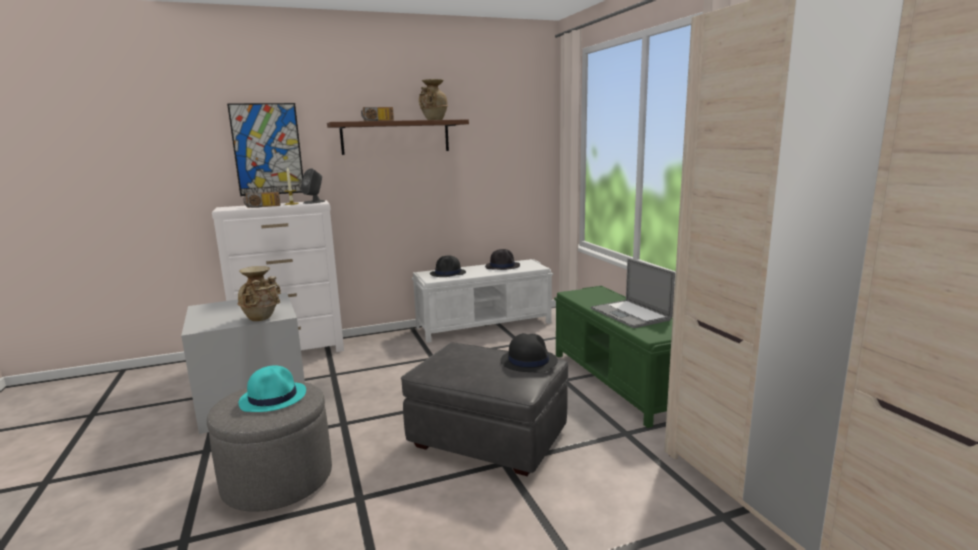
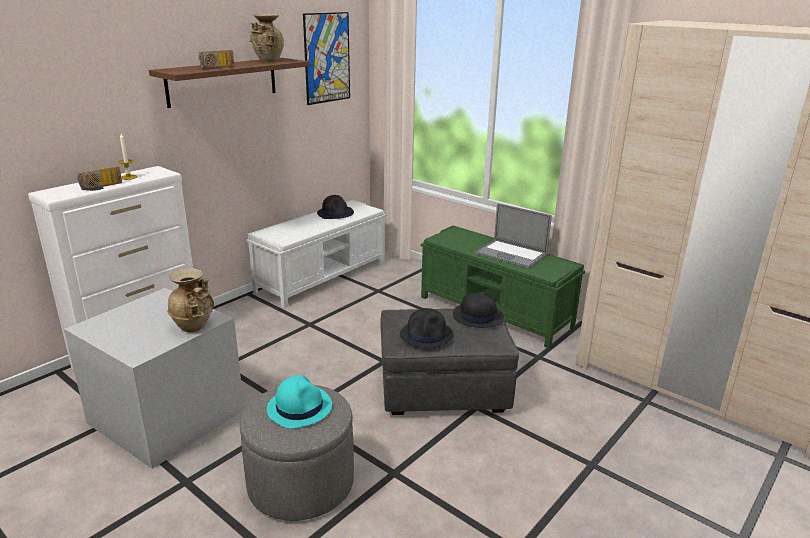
camera: 30 degrees left, 10 degrees up
picture [227,103,303,196] -> picture moved to [303,12,350,105]
grey speaker [301,168,325,204] -> none
black hat [430,256,466,277] -> black hat moved to [400,308,454,348]

